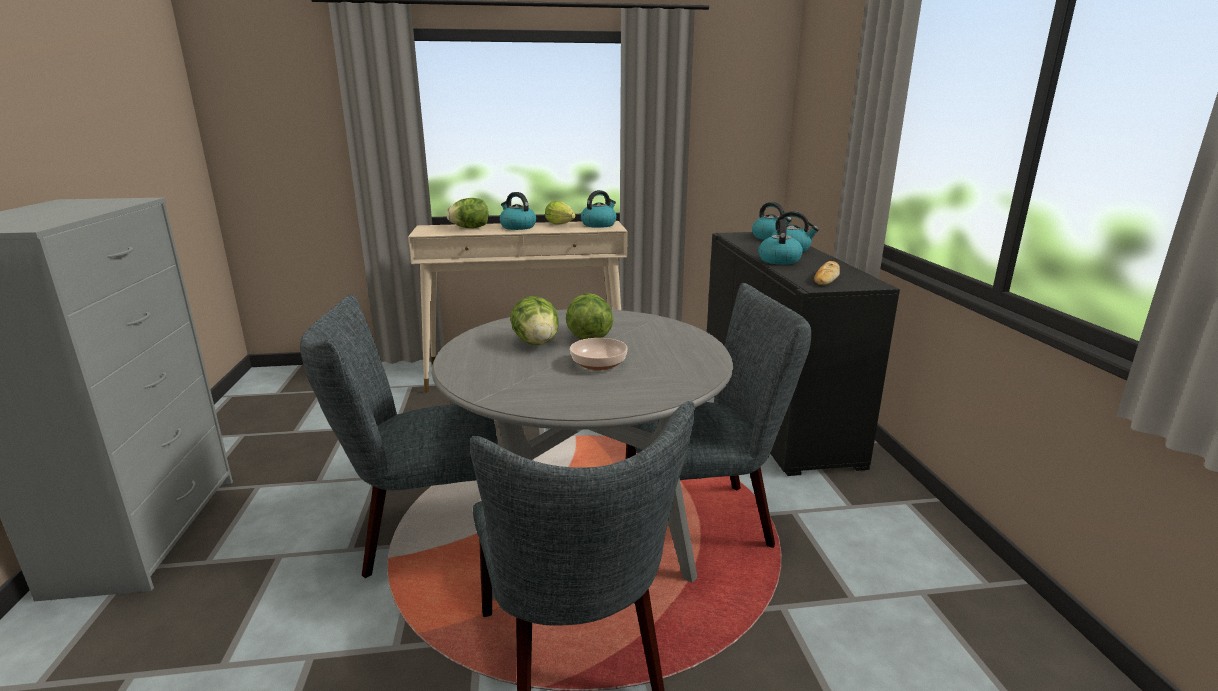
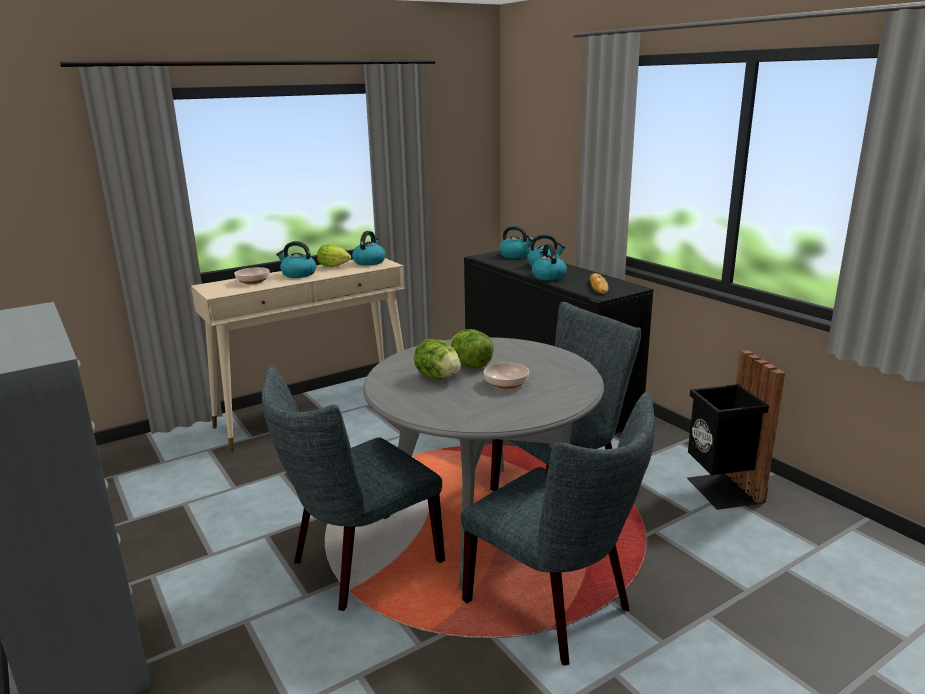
camera: 25 degrees left, 0 degrees up
lettuce [446,198,488,228] -> bowl [234,267,269,284]
none -> black trash can [687,350,785,510]

